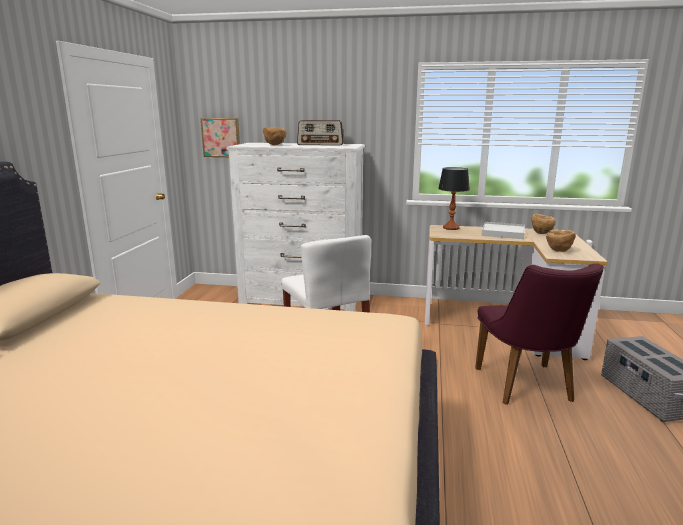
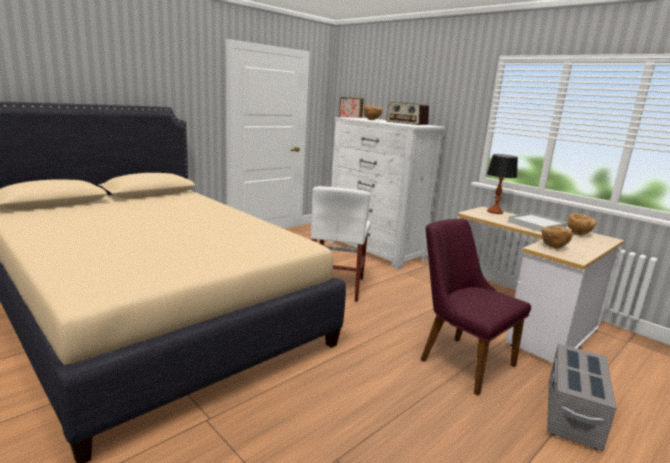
camera: 35 degrees right, 0 degrees up
purple chair [475,263,604,405] -> purple chair turned 105 degrees clockwise [421,219,531,396]

